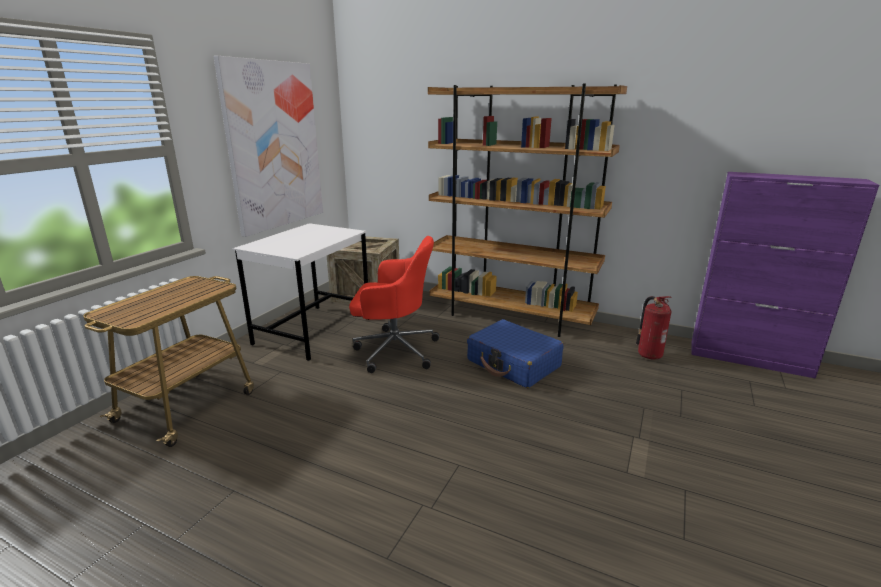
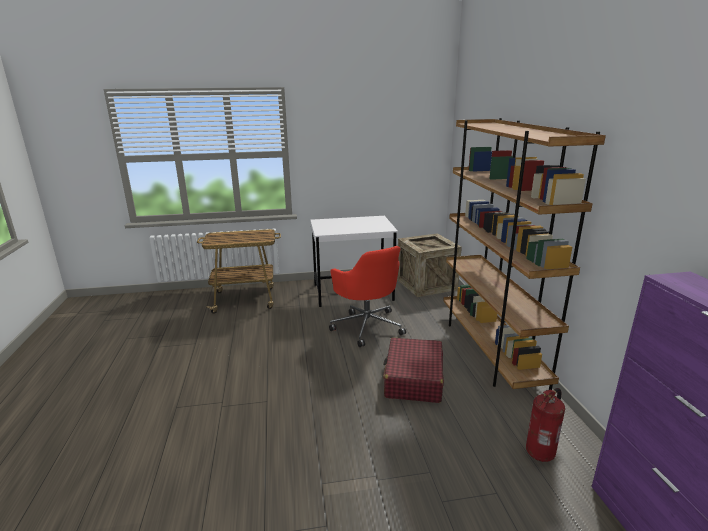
camera: 55 degrees right, 0 degrees up
picture [213,56,323,237] -> none
blue suitcase [467,319,564,388] -> red suitcase [383,338,444,403]

